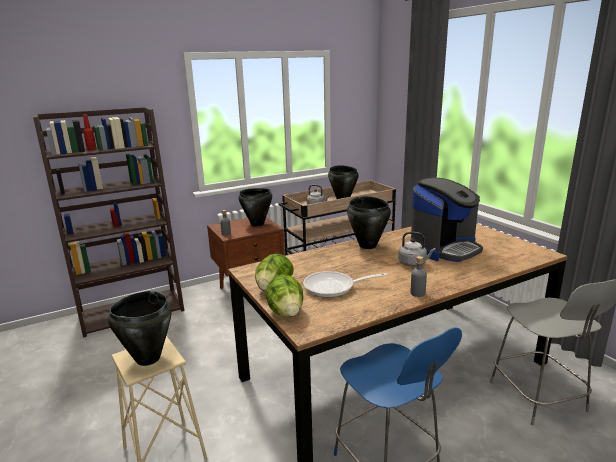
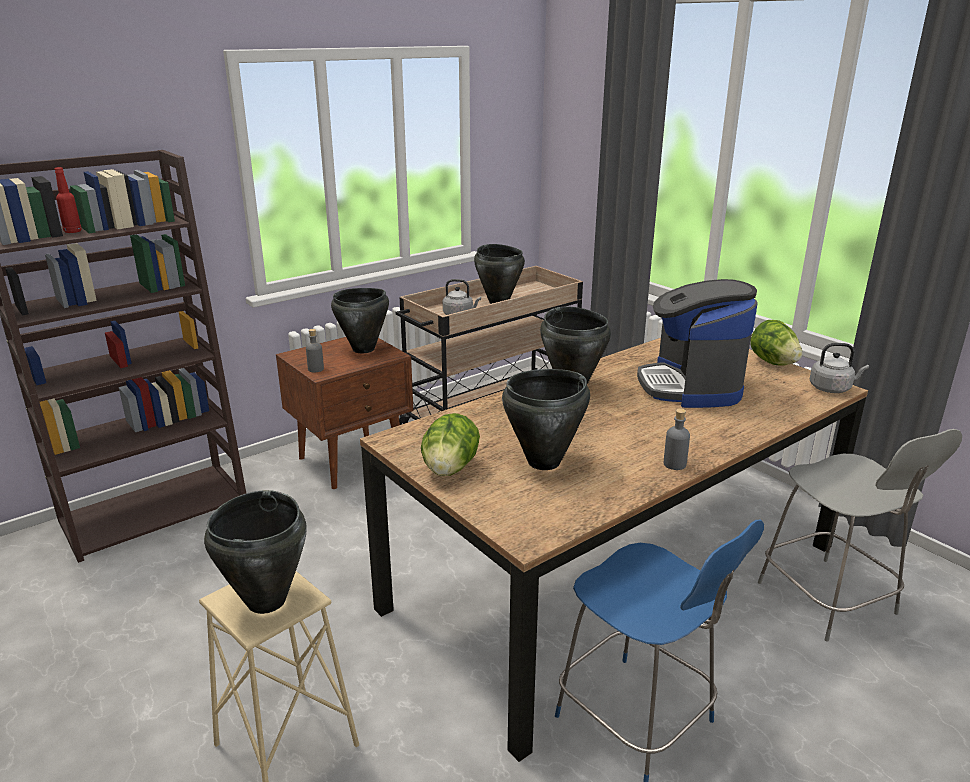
camera: 10 degrees left, 5 degrees up
lettuce [265,274,303,318] -> lettuce moved to [750,320,802,366]
frying pan [303,271,387,298] -> black cooking pot [502,369,590,470]
grey kettle [398,232,436,266] -> grey kettle moved to [810,343,869,393]
coffee machine [410,178,483,262] -> coffee machine turned 135 degrees clockwise [637,279,758,408]

